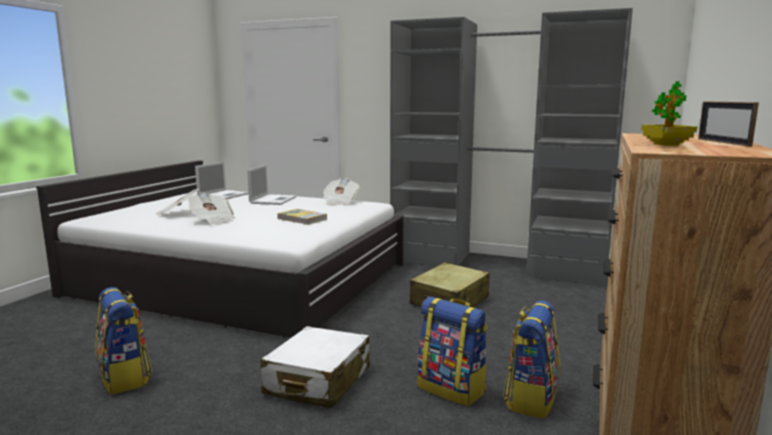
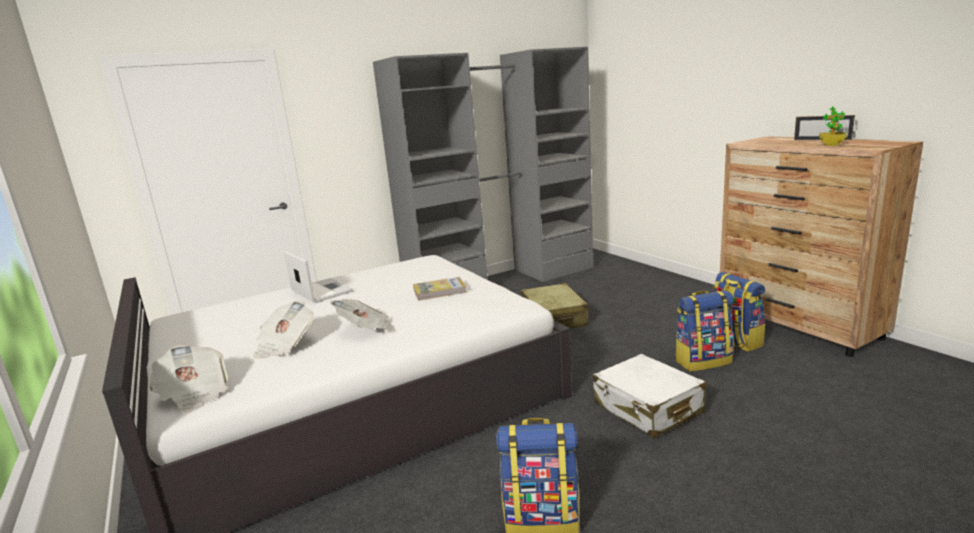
camera: 50 degrees left, 5 degrees up
laptop [195,161,249,199] -> none
newspaper [323,178,360,206] -> newspaper moved to [149,345,228,413]

